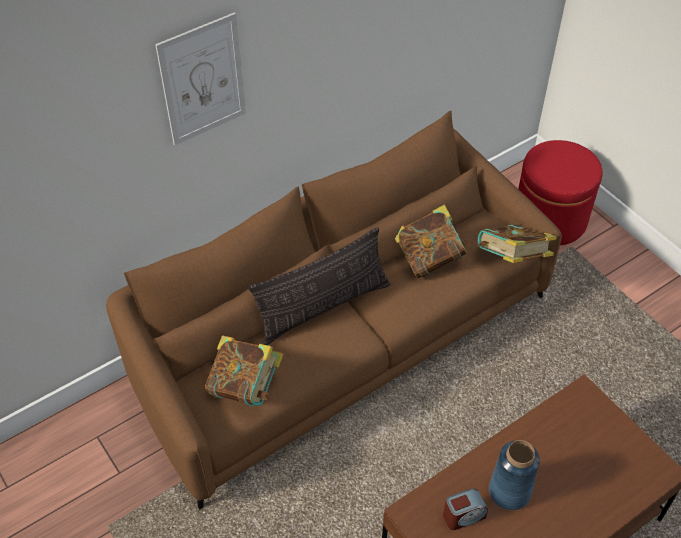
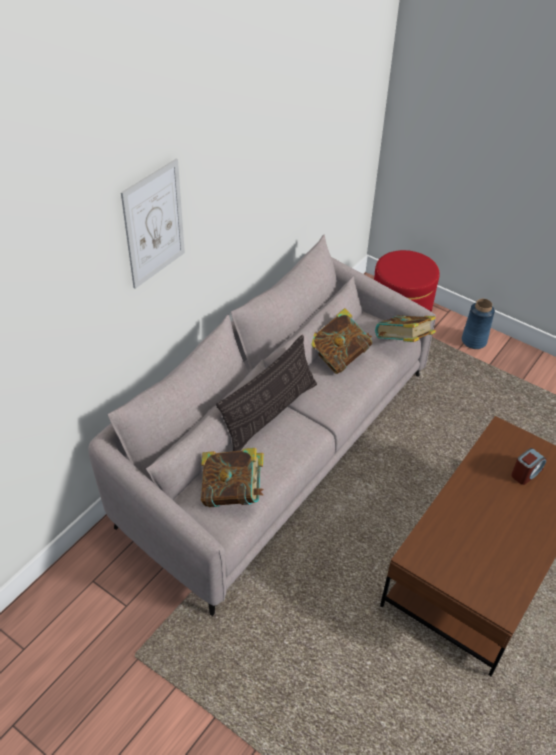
camera: 20 degrees left, 5 degrees down
brown sofa [106,110,562,509] -> grey sofa [88,234,436,616]
alarm clock [443,489,488,530] -> alarm clock moved to [511,448,546,485]
blue vase [489,440,540,510] -> blue vase moved to [462,299,495,349]

